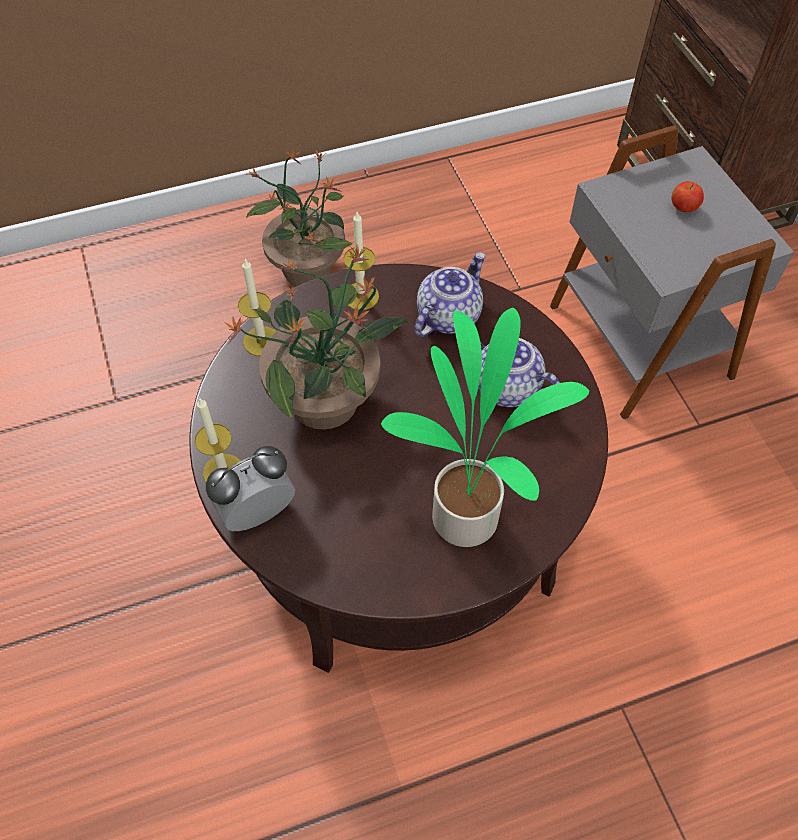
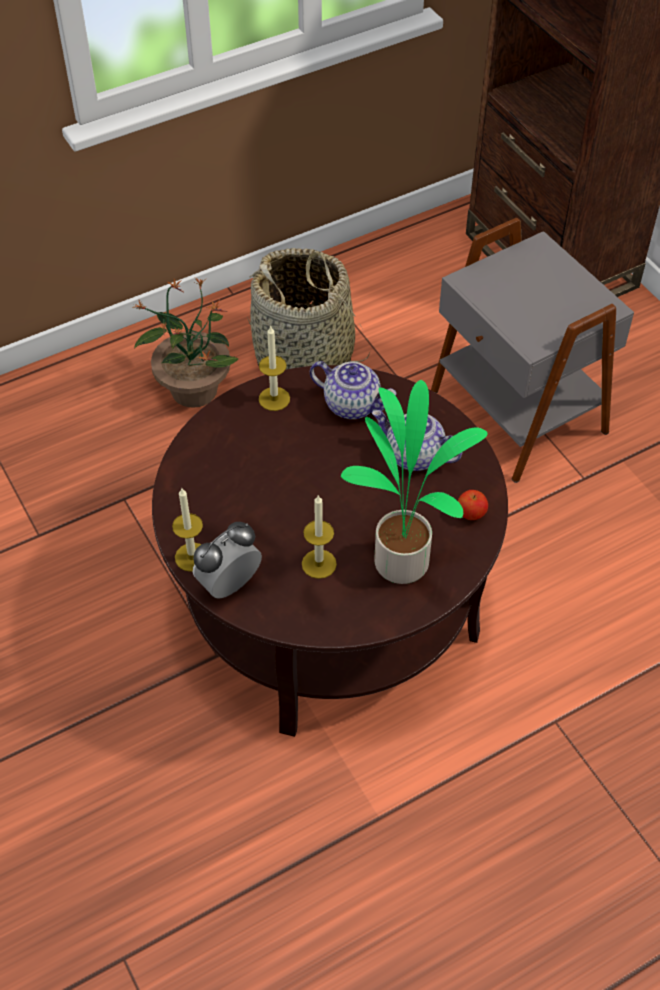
camera: 10 degrees left, 5 degrees down
potted plant [224,243,410,430] -> none
candle [238,258,276,356] -> candle moved to [302,494,337,579]
teapot [415,253,485,337] -> teapot turned 90 degrees clockwise [310,361,397,419]
apple [671,181,704,212] -> apple moved to [458,490,488,520]
none -> basket [247,248,370,370]

